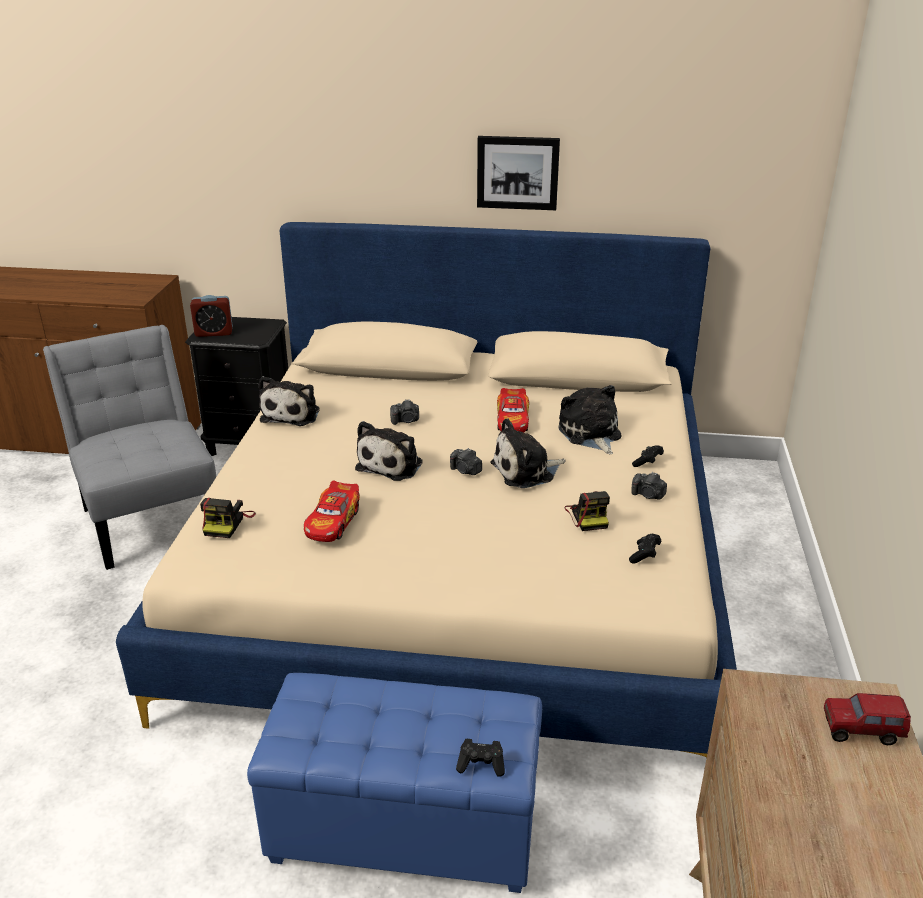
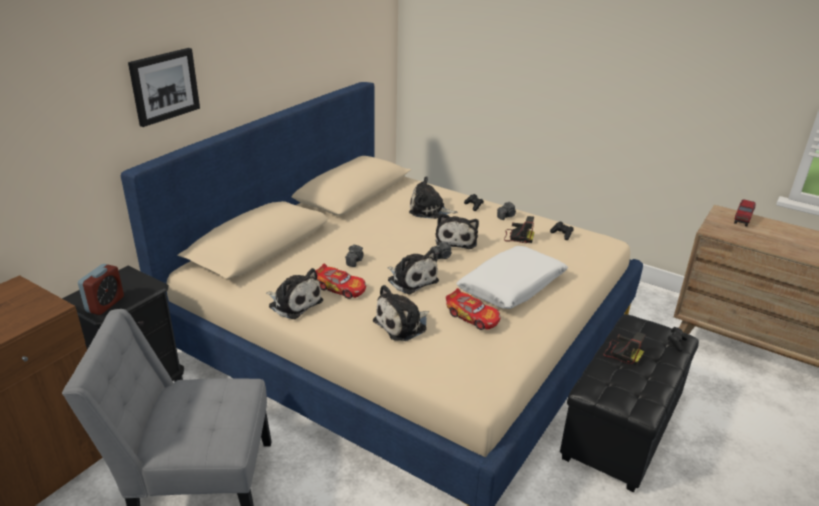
camera: 65 degrees left, 0 degrees up
camera [200,498,256,538] -> camera moved to [603,332,646,365]
blue ottoman [247,673,542,893] -> black ottoman [560,314,699,492]
picture [477,136,560,210] -> picture moved to [128,48,200,127]
toy car [497,388,529,432] -> toy car moved to [316,263,366,299]
none -> plush toy [373,285,429,341]
none -> white pillow [456,246,568,309]

